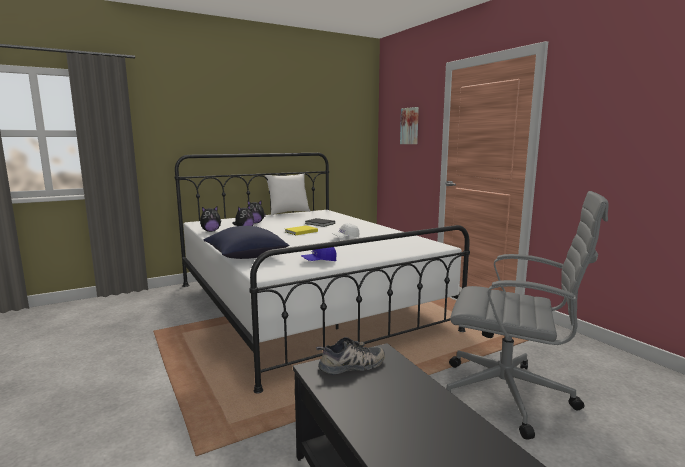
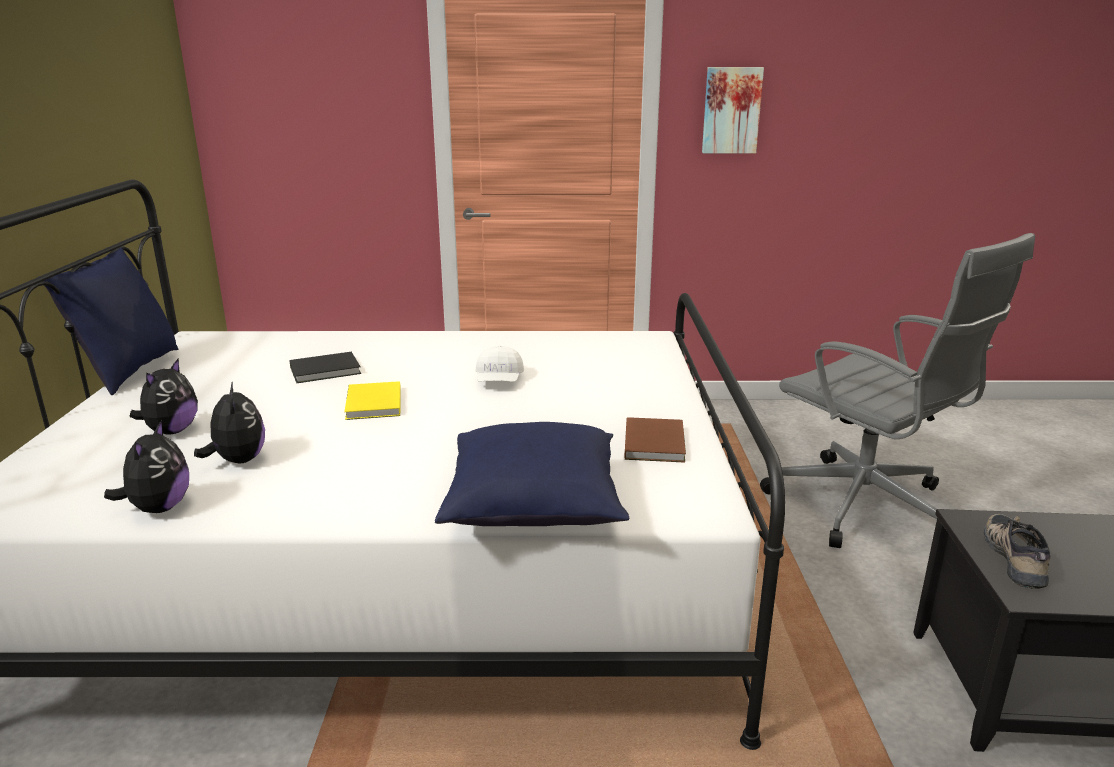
camera: 60 degrees left, 10 degrees up
white pillow [265,174,311,216] -> blue pillow [38,248,178,395]
blue cap [301,247,337,261] -> brown book [625,417,686,463]
picture [400,107,419,144] -> picture moved to [702,67,764,153]
grey office chair [446,191,608,440] -> grey office chair turned 90 degrees clockwise [760,233,1035,548]

